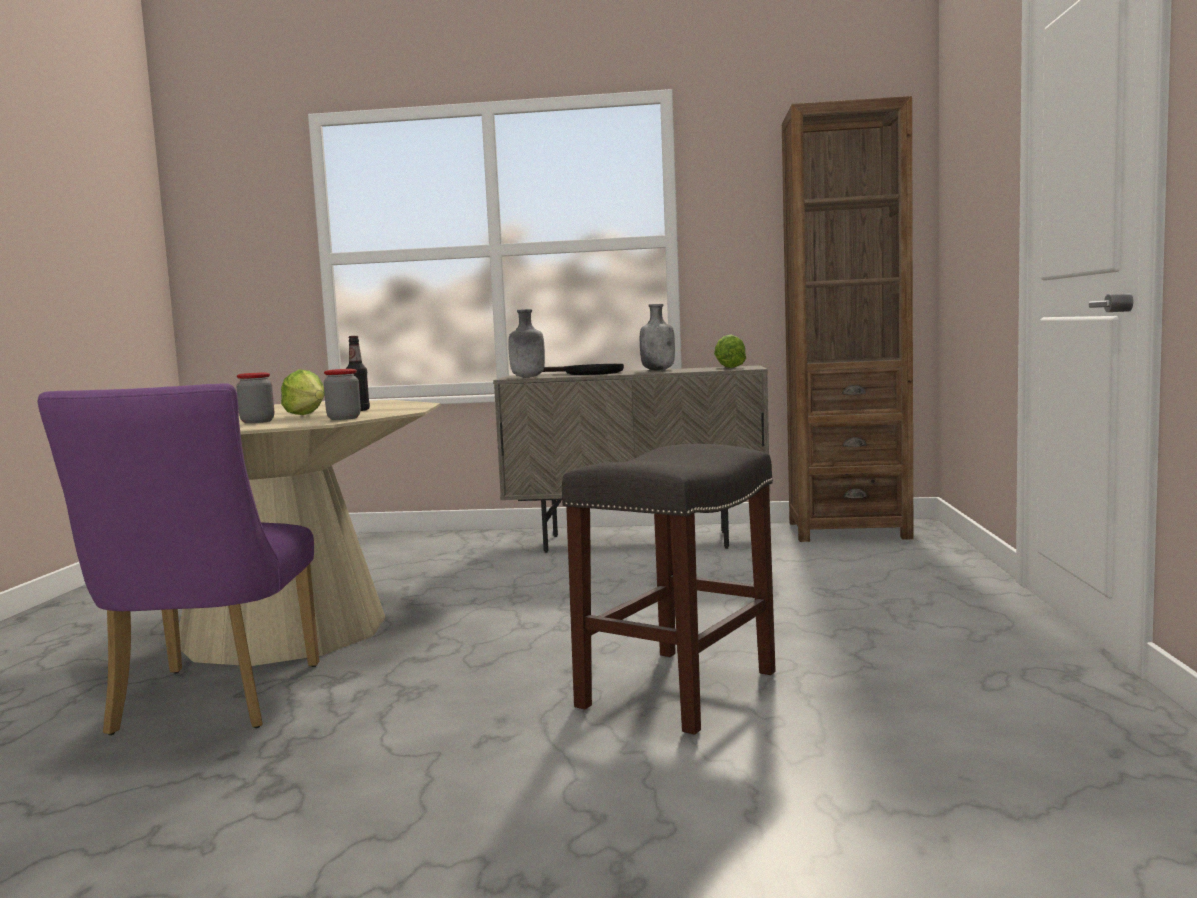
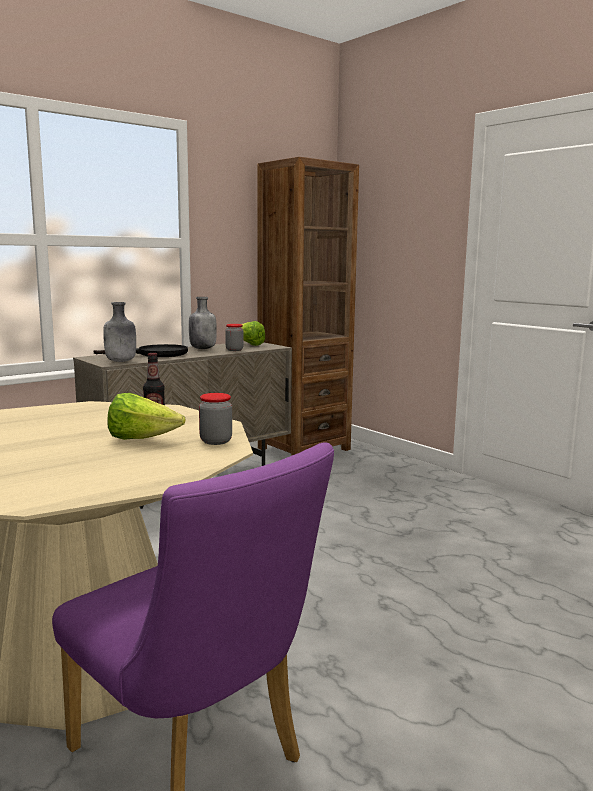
camera: 45 degrees left, 5 degrees up
jar [236,372,274,423] -> jar moved to [225,324,243,351]
grey stool [562,444,776,735] -> none

